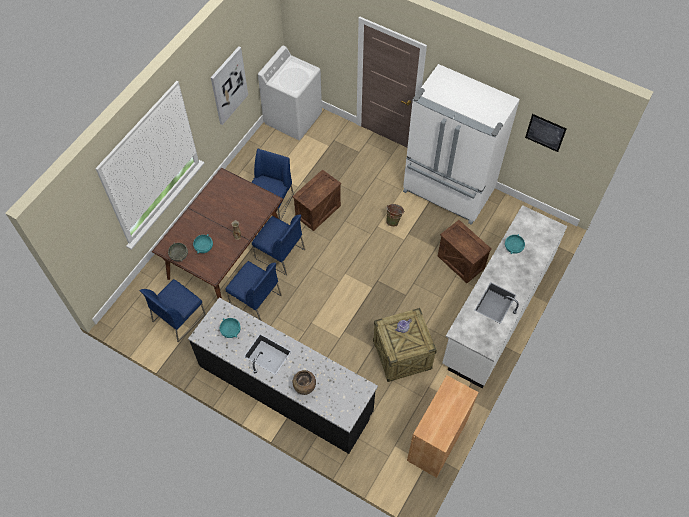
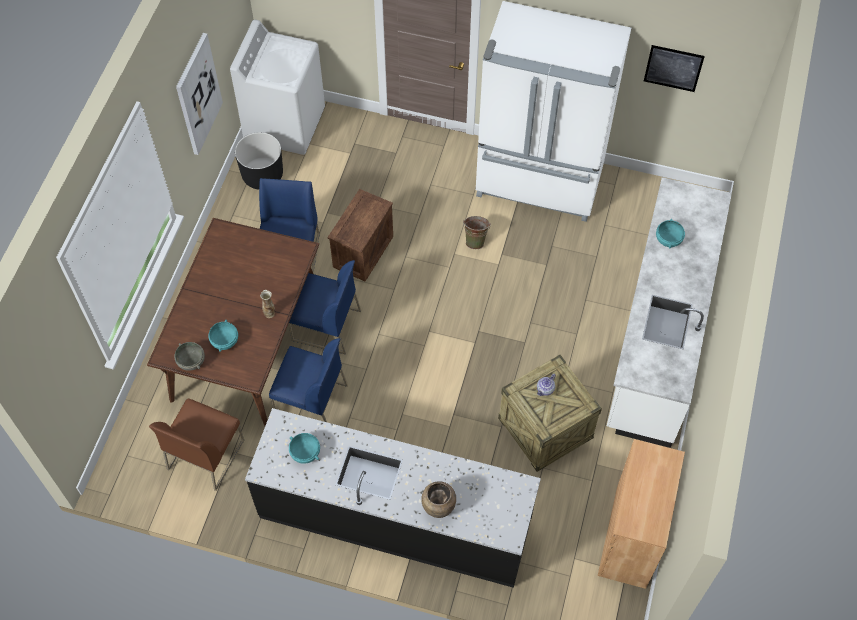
camera: 15 degrees left, 0 degrees up
blue chair [139,279,206,343] -> brown chair [149,398,244,491]
crate [438,220,492,283] -> none
none -> black planter [235,132,283,190]

